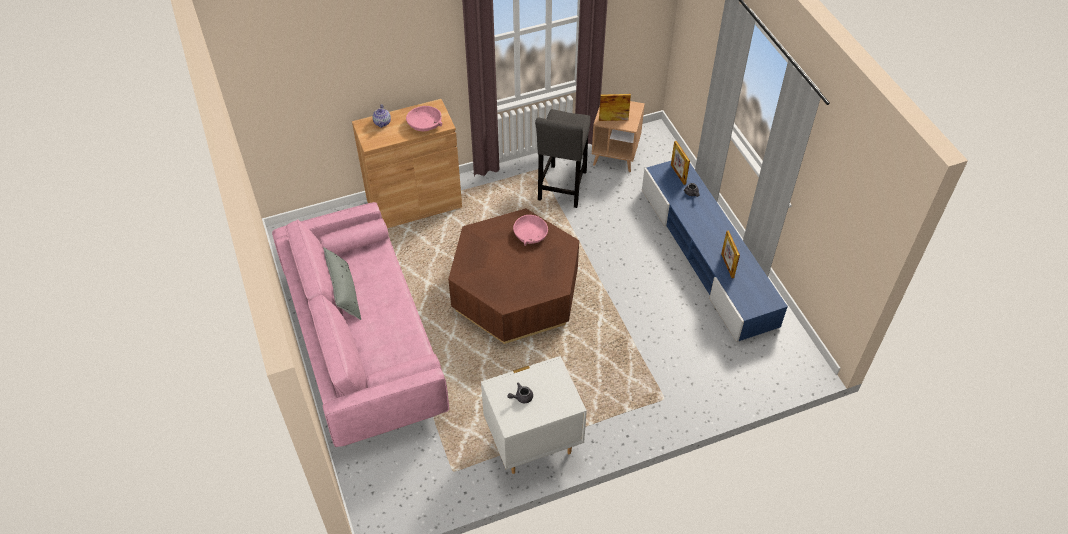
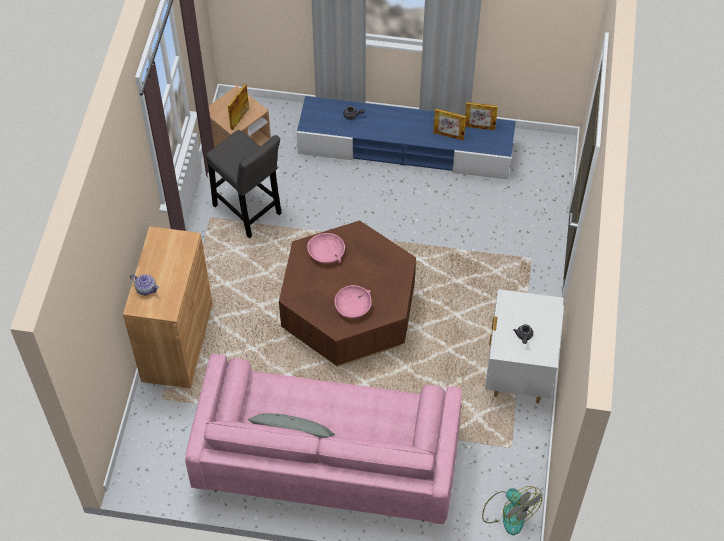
camera: 60 degrees left, 5 degrees up
pink bowl [406,106,442,131] -> pink bowl moved to [335,285,372,319]
picture frame [671,141,690,185] -> picture frame moved to [465,102,498,130]
none -> fan [482,486,542,535]

